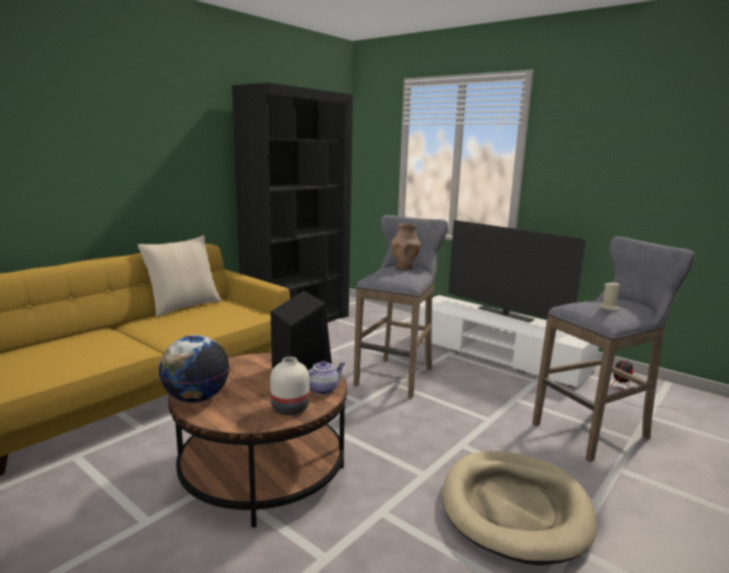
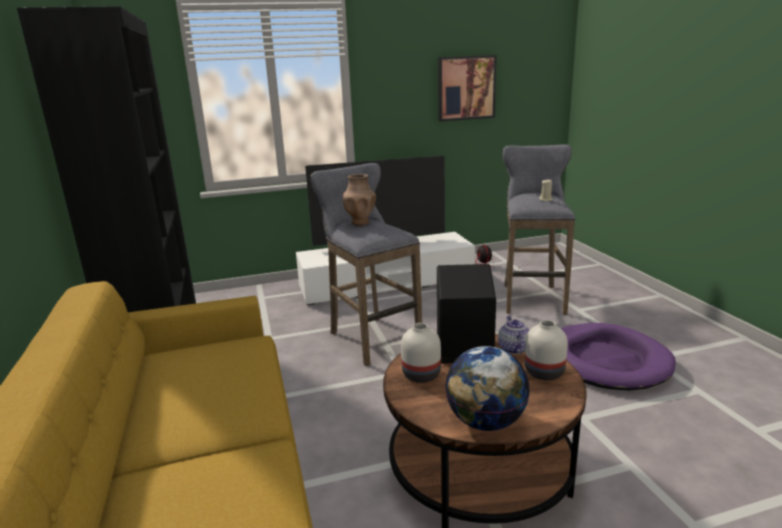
camera: 55 degrees left, 5 degrees up
beige pillow [138,235,222,317] -> none
beige dog bed [442,451,597,565] -> purple dog bed [560,323,676,391]
none -> white vase [401,323,441,383]
none -> picture [438,55,497,122]

